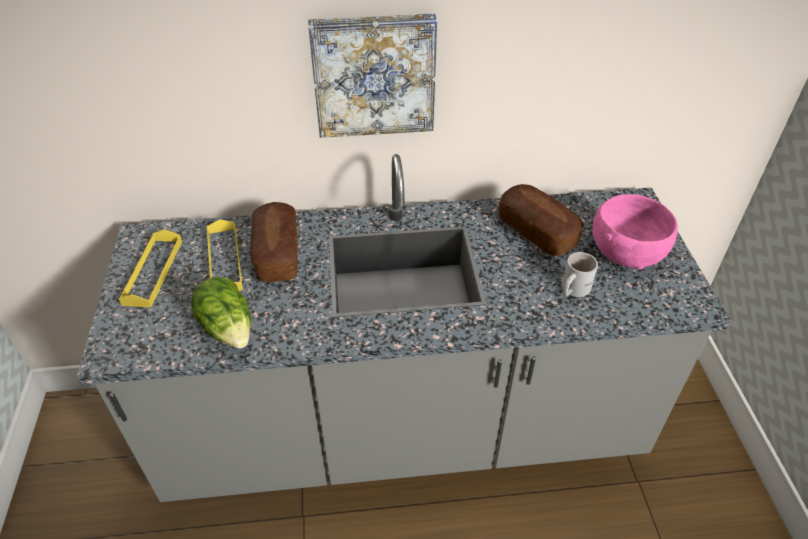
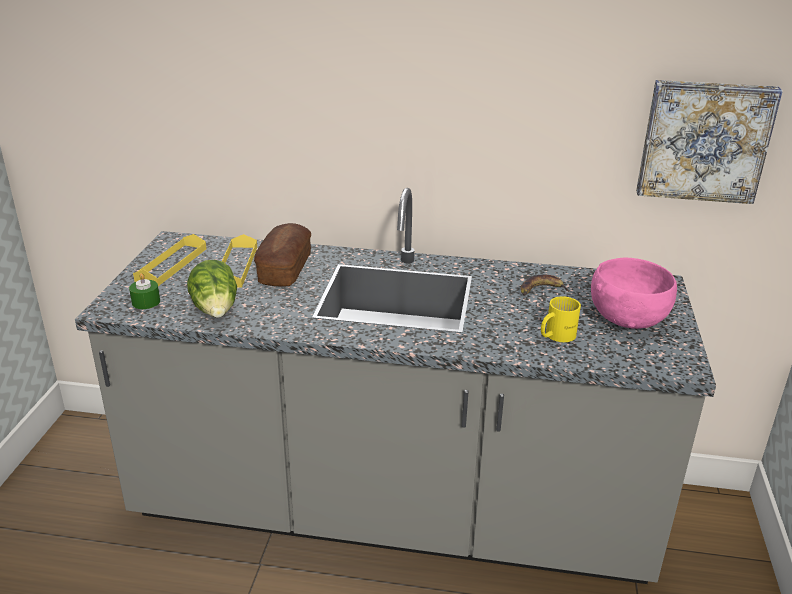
camera: 15 degrees right, 15 degrees down
picture [308,14,437,138] -> picture moved to [636,80,783,204]
bread [498,184,584,257] -> banana [520,275,571,295]
white mug [562,252,598,297] -> yellow mug [541,296,581,342]
none -> green candle [129,273,160,309]

